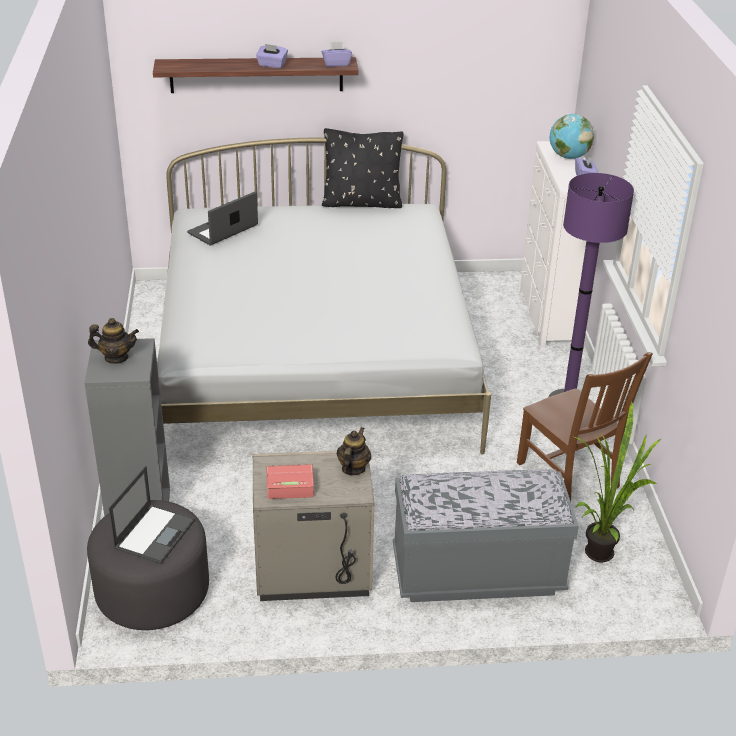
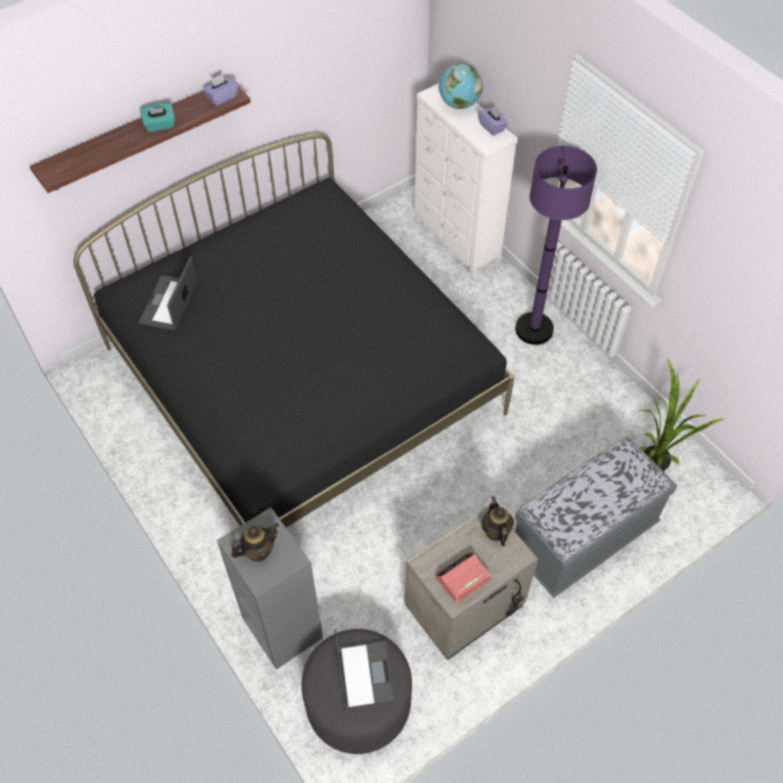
camera: 30 degrees left, 20 degrees up
white bed [157,138,491,455] -> black bed [73,133,515,527]
purple tissue box [256,44,288,68] -> turquoise tissue box [140,103,175,132]
black pillow [322,128,404,208] -> none
brown chair [517,352,653,501] -> none

